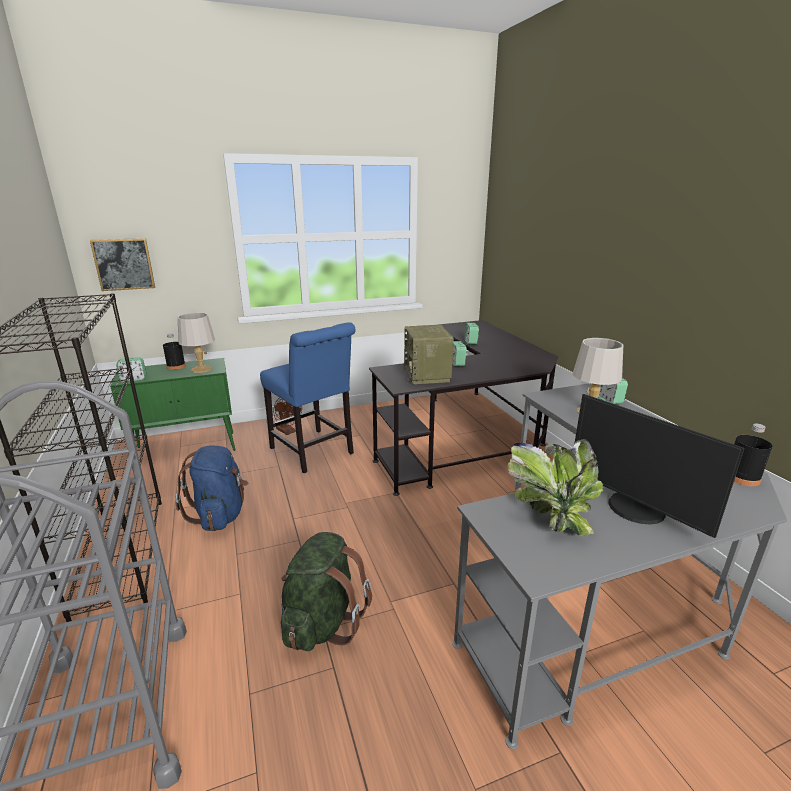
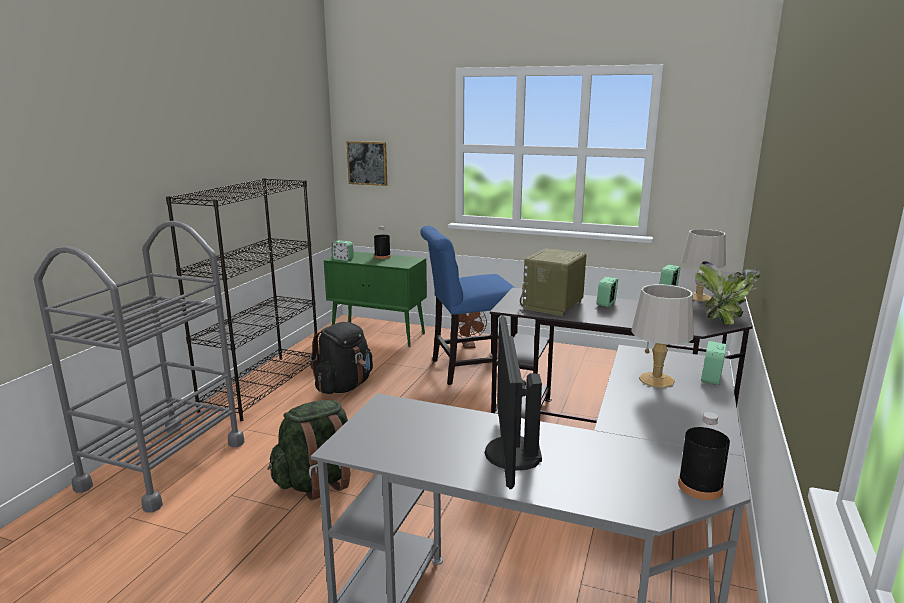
camera: 40 degrees right, 5 degrees down
blue backpack [175,446,248,531] -> black backpack [310,322,373,394]
grey table lamp [178,313,215,373] -> grey table lamp moved to [681,229,726,301]
blue chair [260,322,356,473] -> blue chair turned 75 degrees clockwise [420,226,518,385]
potted plant [508,439,603,536] -> potted plant moved to [695,261,760,325]

